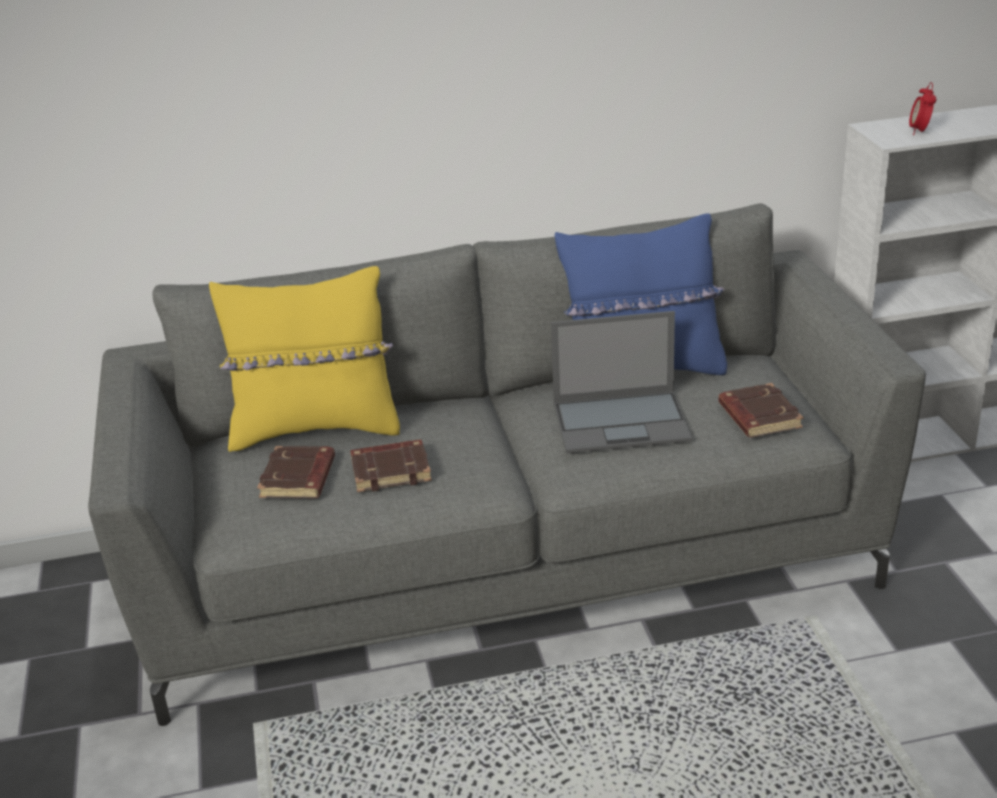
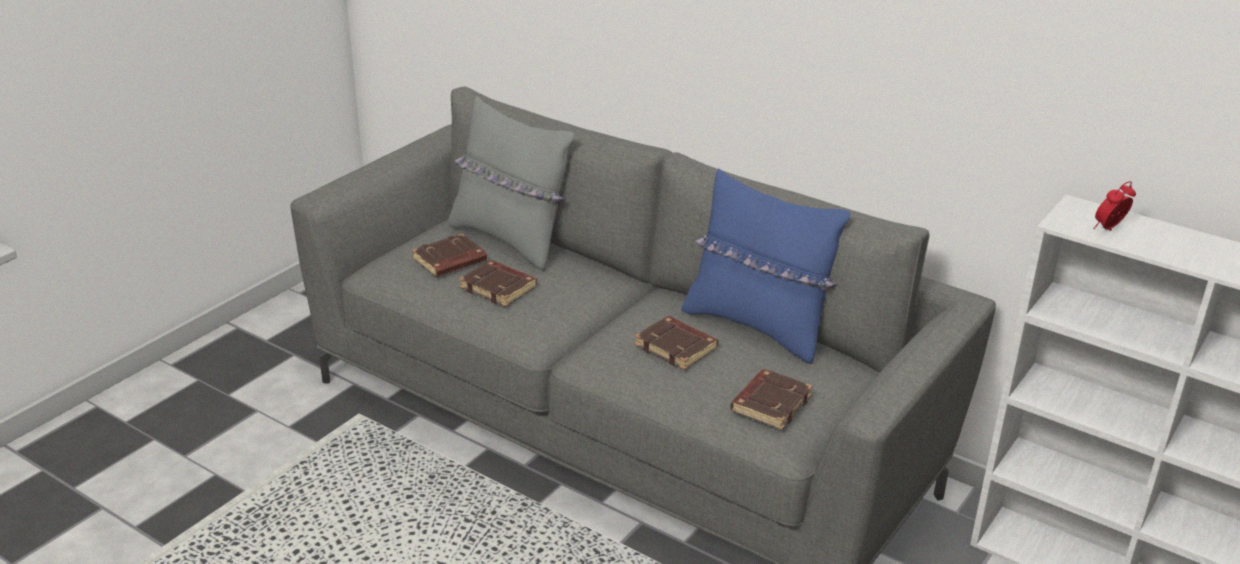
camera: 45 degrees right, 0 degrees up
yellow pillow [209,266,400,452] -> grey pillow [447,96,574,271]
laptop [551,311,692,453] -> brown book [634,316,718,370]

